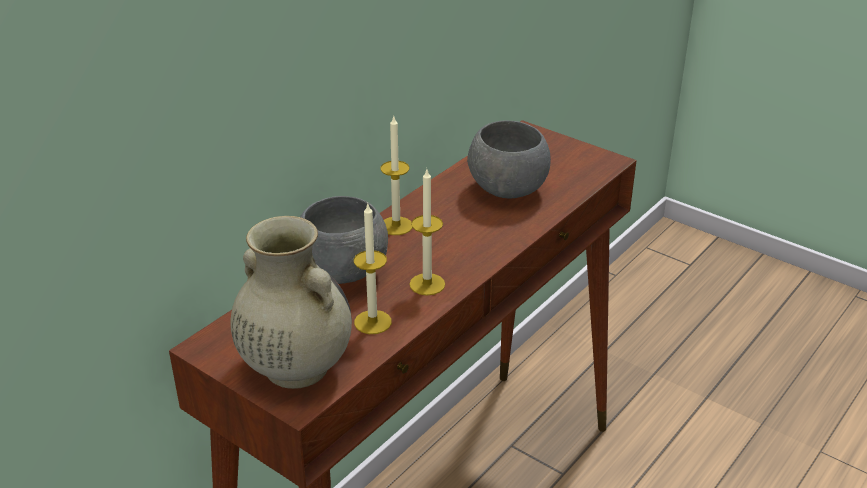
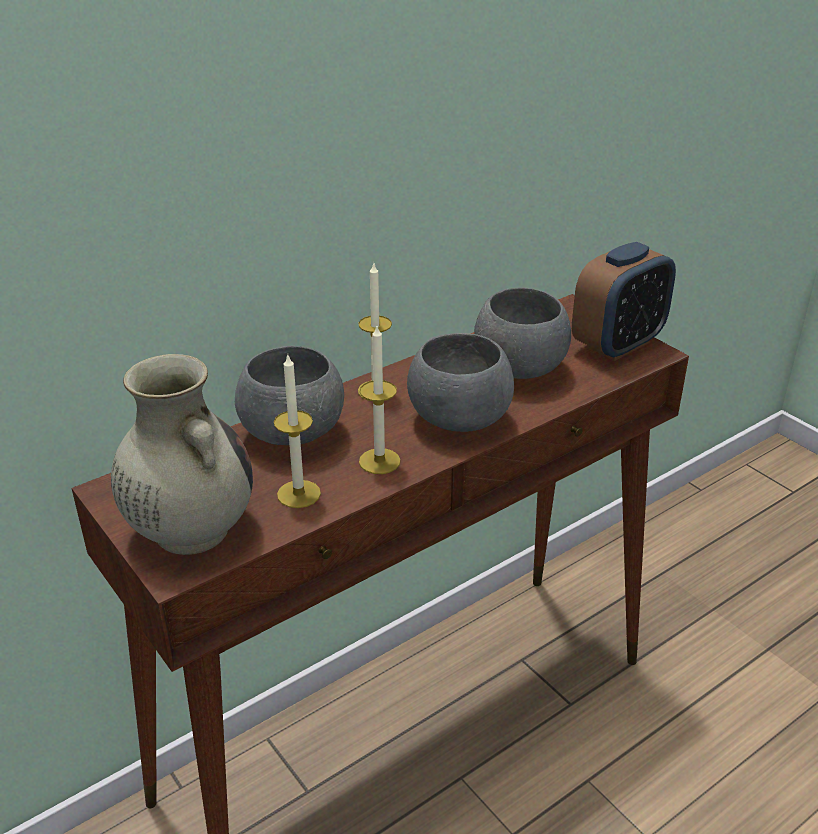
camera: 15 degrees right, 0 degrees up
none -> grey bowl [407,333,514,432]
none -> alarm clock [572,242,676,361]

